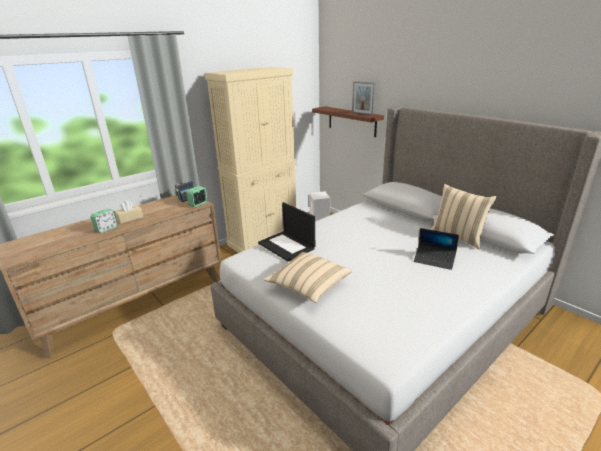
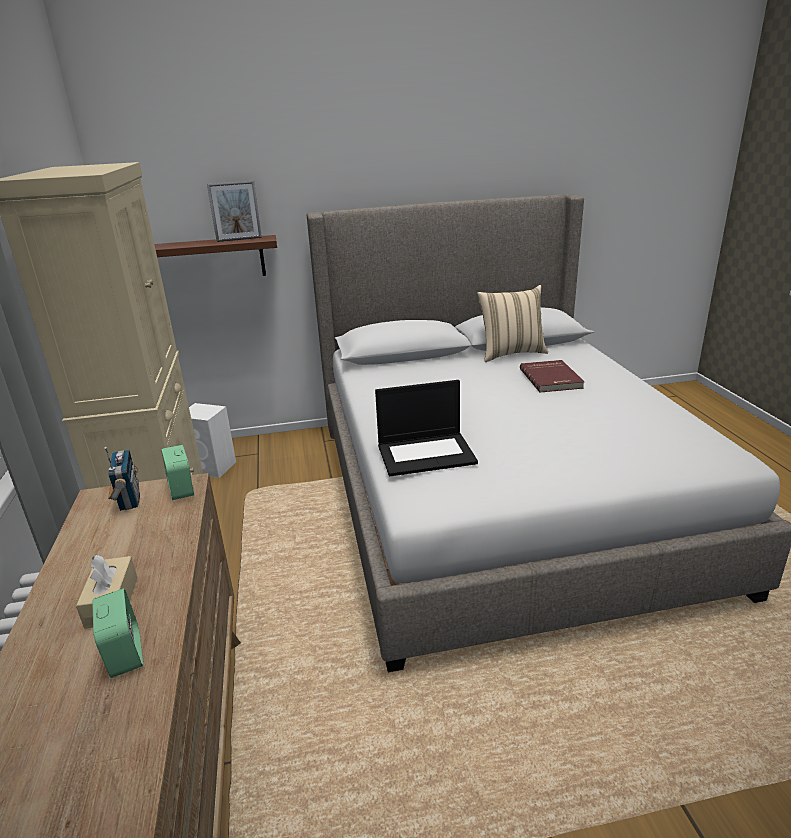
camera: 60 degrees left, 0 degrees up
beige pillow [264,252,352,303] -> none
laptop [414,228,459,270] -> red book [520,360,584,392]

